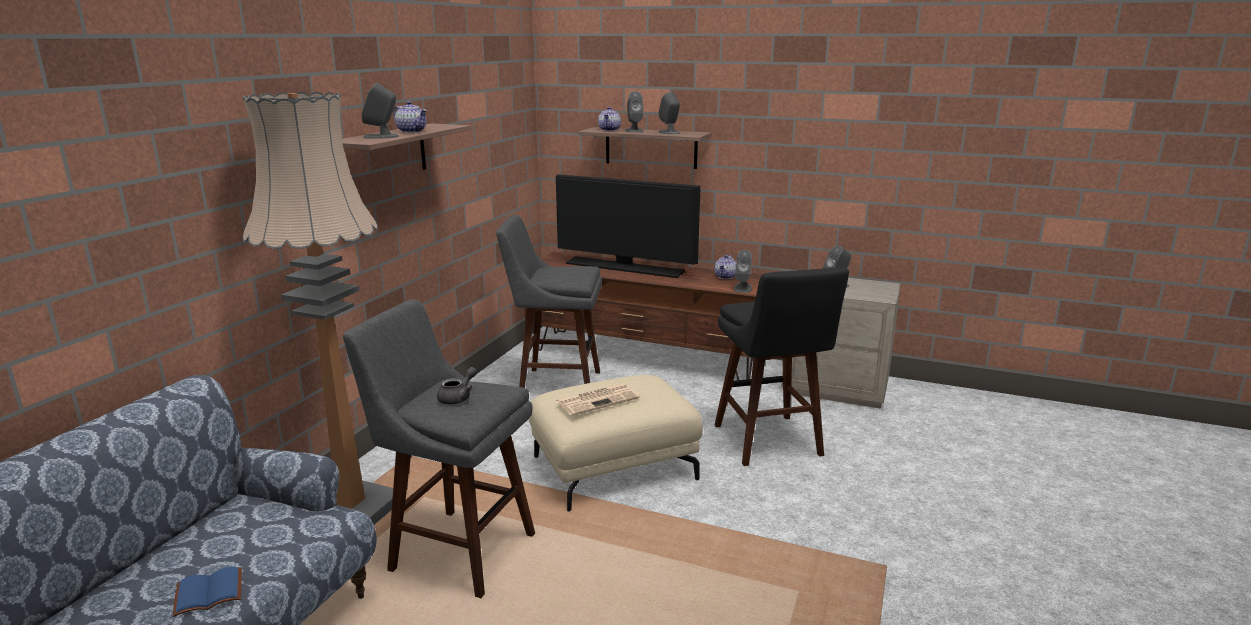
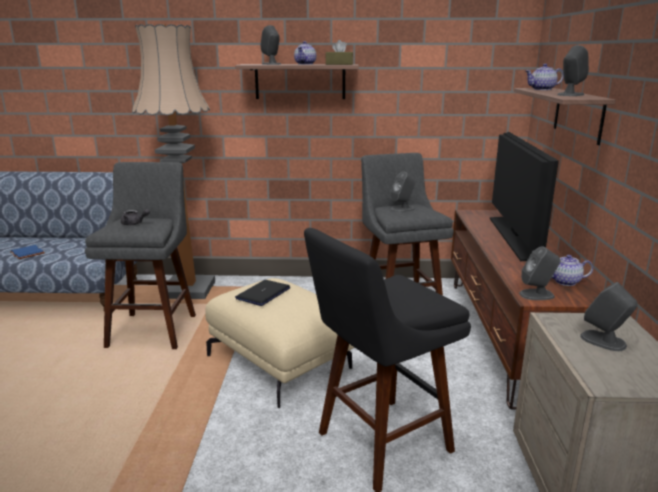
camera: 70 degrees right, 0 degrees up
newspaper [556,383,640,416] -> laptop [235,280,290,306]
grey speaker [625,91,644,133] -> grey speaker moved to [390,172,416,212]
none -> brown tissue box [325,40,353,65]

